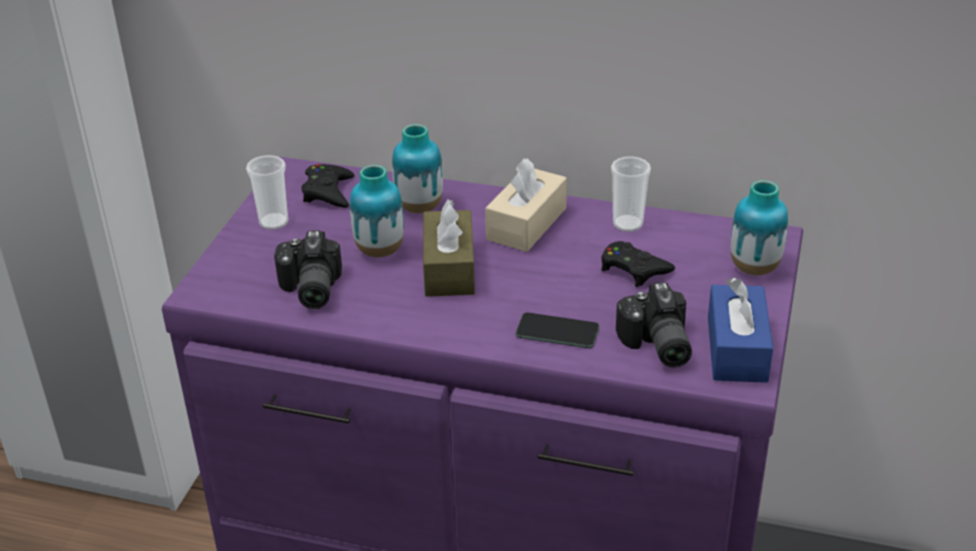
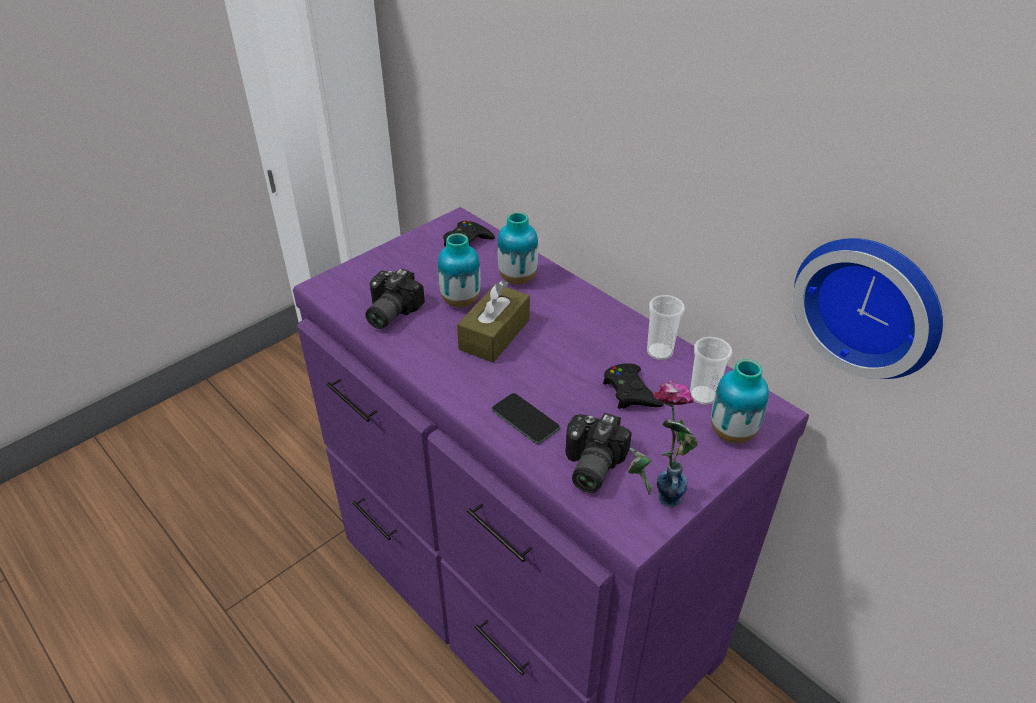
camera: 30 degrees right, 5 degrees up
cup [246,155,288,230] -> cup moved to [690,337,732,405]
beige tissue box [485,158,567,252] -> none
blue tissue box [708,278,773,383] -> vase [628,380,698,508]
none -> wall clock [793,238,943,379]

